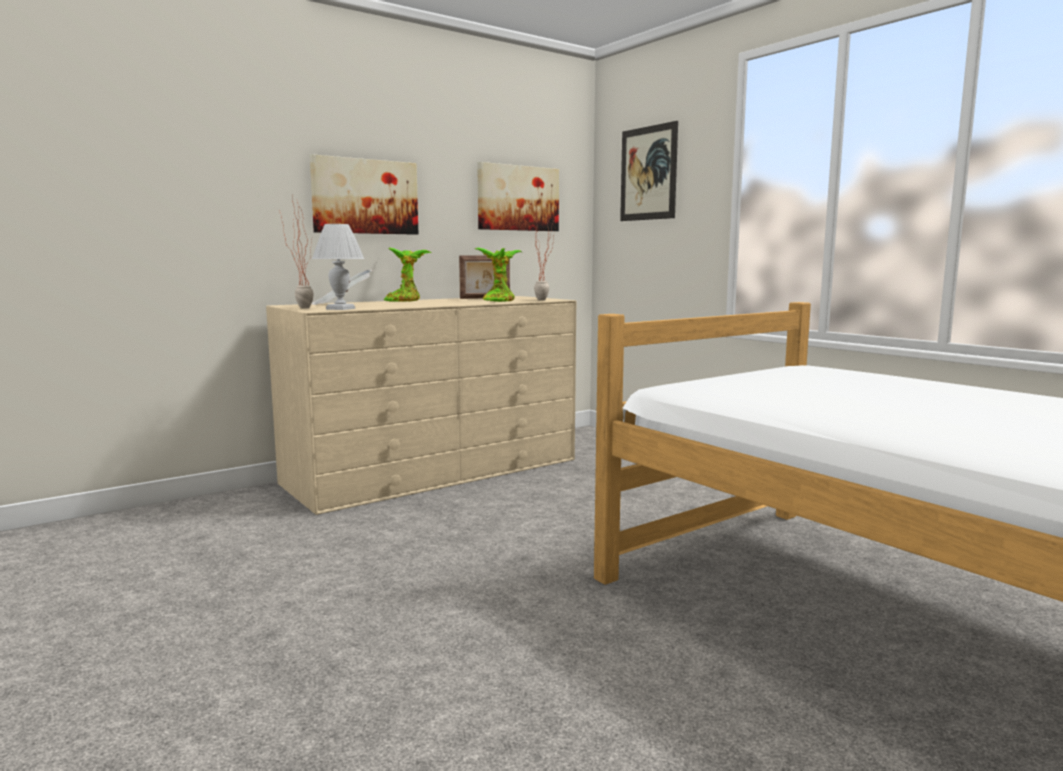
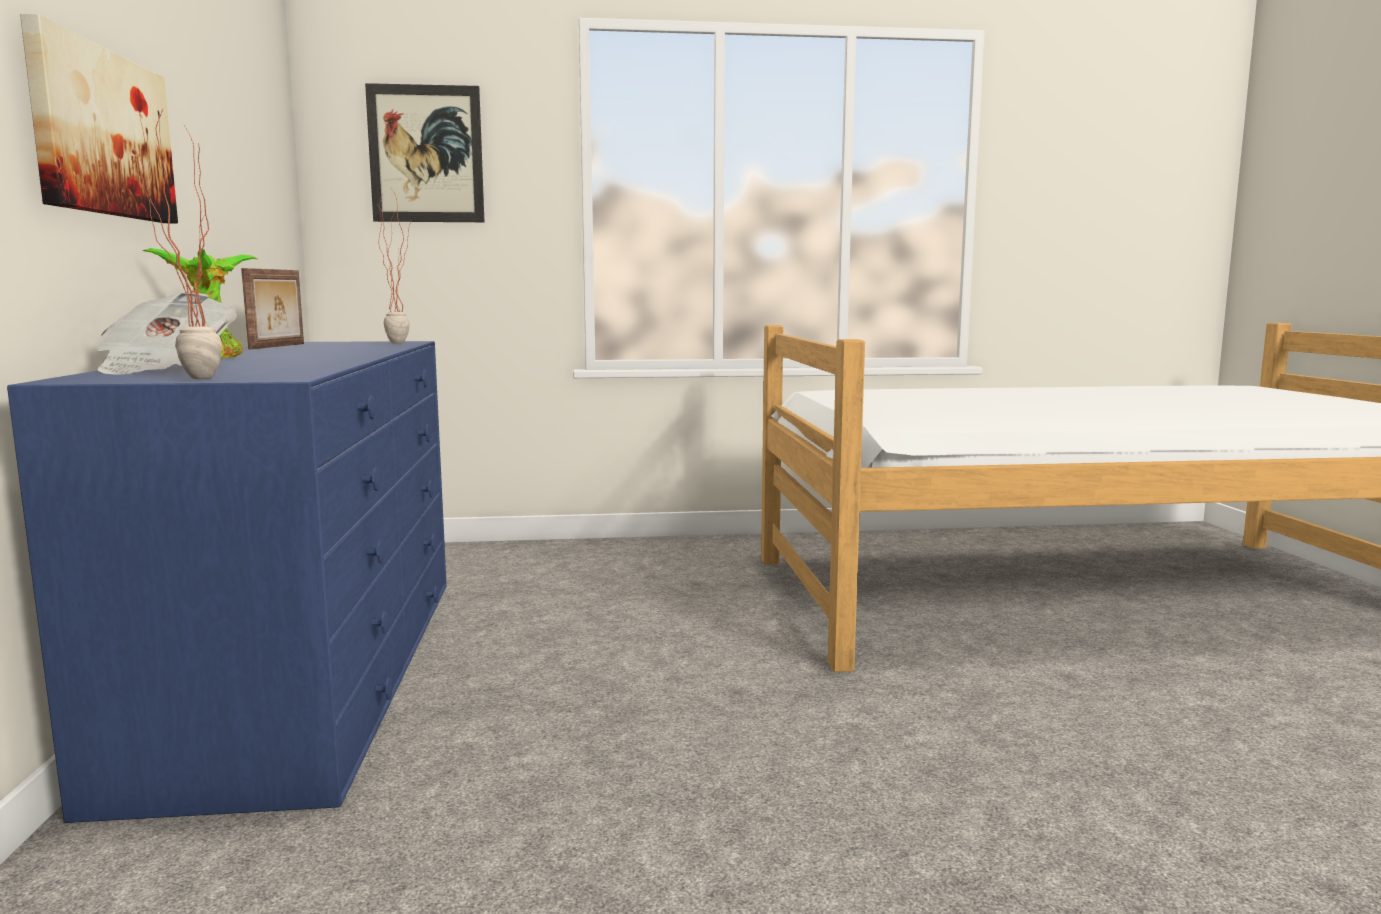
camera: 60 degrees left, 0 degrees up
beige dresser [266,296,576,515] -> blue dresser [7,341,447,823]
white table lamp [312,224,364,310] -> none
potted plant [475,248,522,302] -> none
picture [477,162,559,231] -> none

